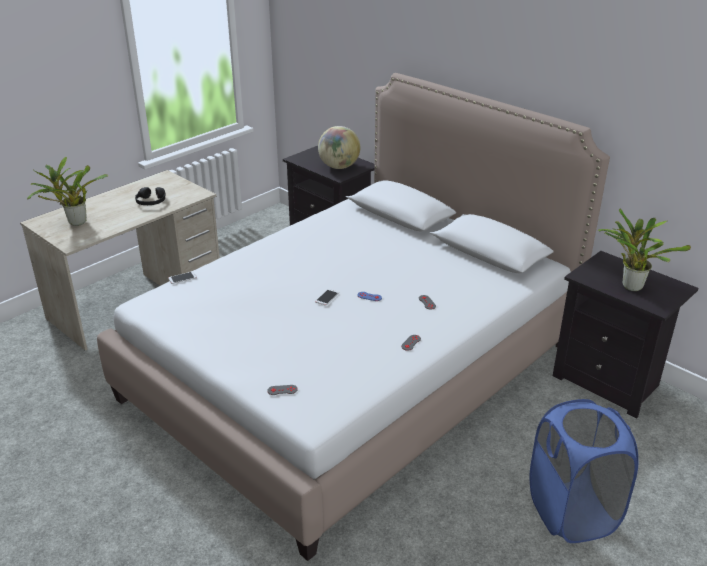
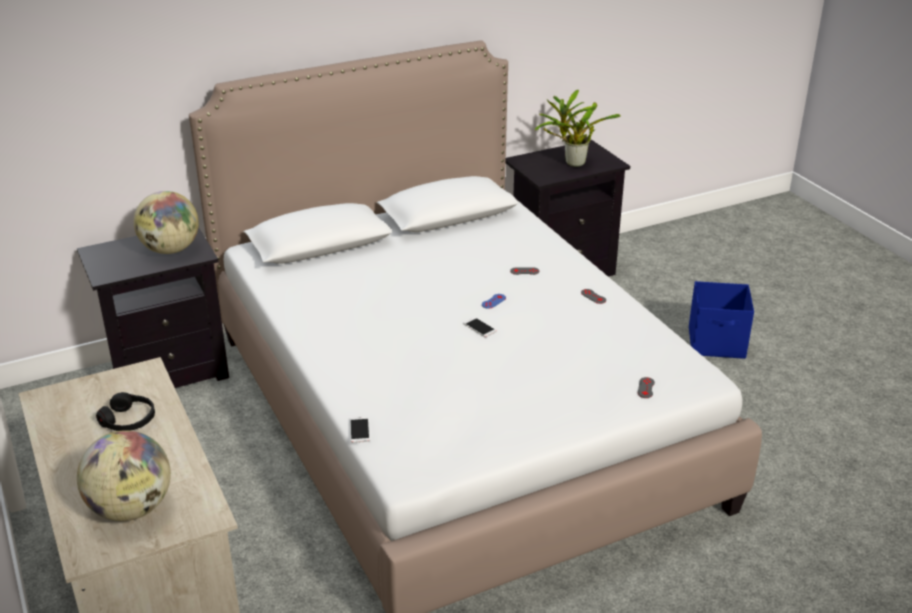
camera: 70 degrees left, 0 degrees up
potted plant [27,157,108,226] -> globe [77,430,171,521]
blue laundry basket [529,399,638,543] -> blue storage box [689,281,754,359]

